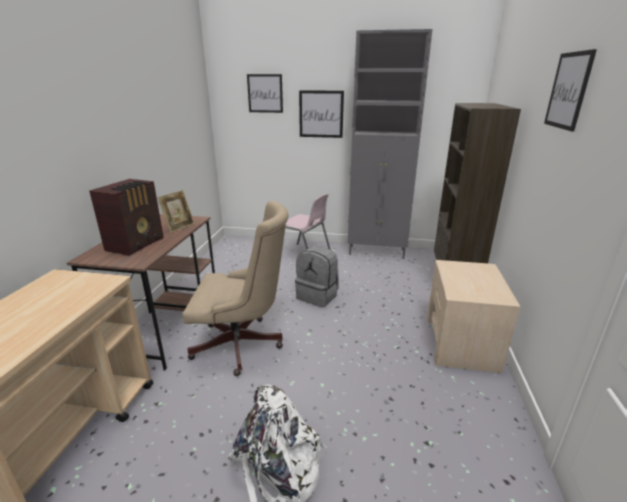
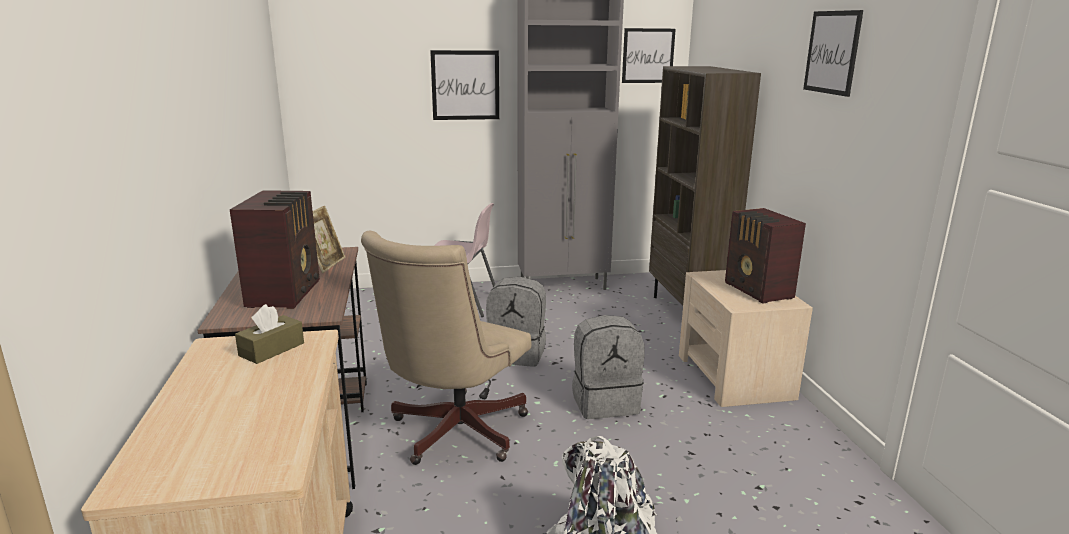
camera: 20 degrees left, 5 degrees down
beige office chair [182,200,289,376] -> beige office chair turned 135 degrees clockwise [361,231,531,465]
picture [247,74,283,113] -> picture moved to [622,28,676,83]
none -> brown tissue box [235,304,304,364]
none -> grey backpack [572,315,645,419]
none -> radio [725,208,806,304]

